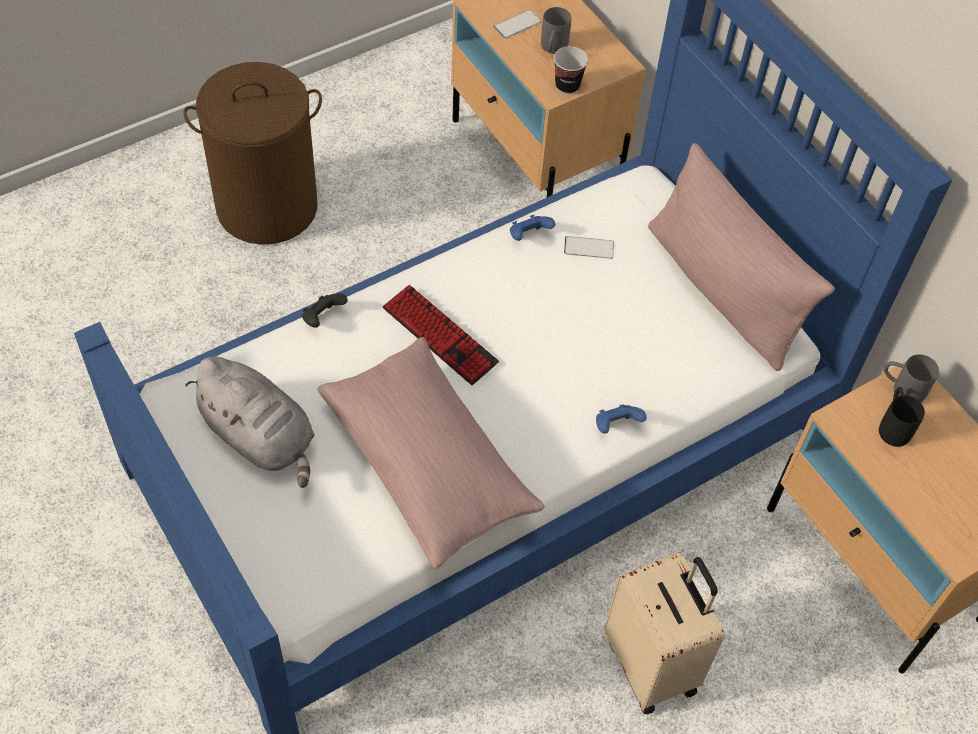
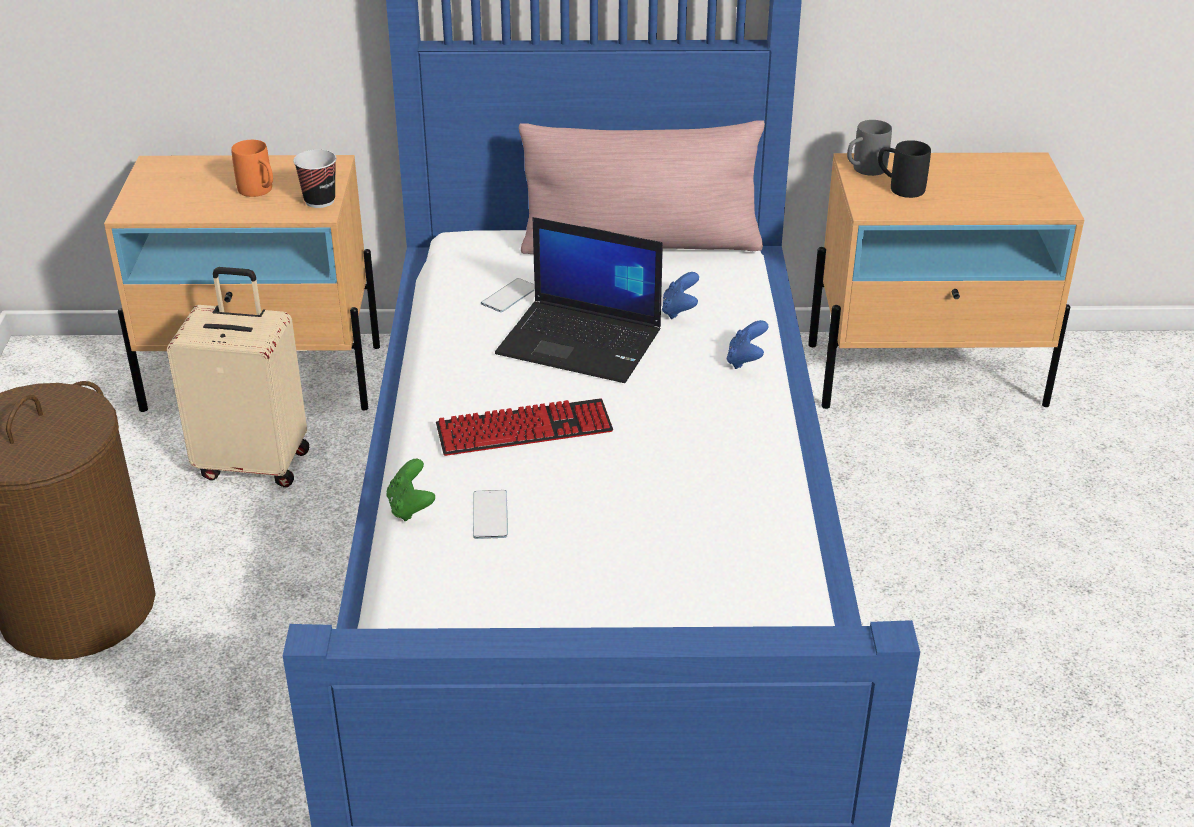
camera: 55 degrees left, 20 degrees down
grey plush toy [185,357,315,488] -> none
black game controller [302,293,348,328] -> green game controller [386,459,435,522]
pink pillow [317,337,545,570] -> none
phone [493,9,541,38] -> phone moved to [473,490,508,539]
blue game controller [510,215,555,241] -> blue game controller moved to [662,272,699,319]
grey mug [541,7,571,54] -> orange mug [231,140,273,197]
beige suitcase [604,552,725,715] -> beige suitcase moved to [167,267,309,487]
none -> laptop [495,217,663,383]

